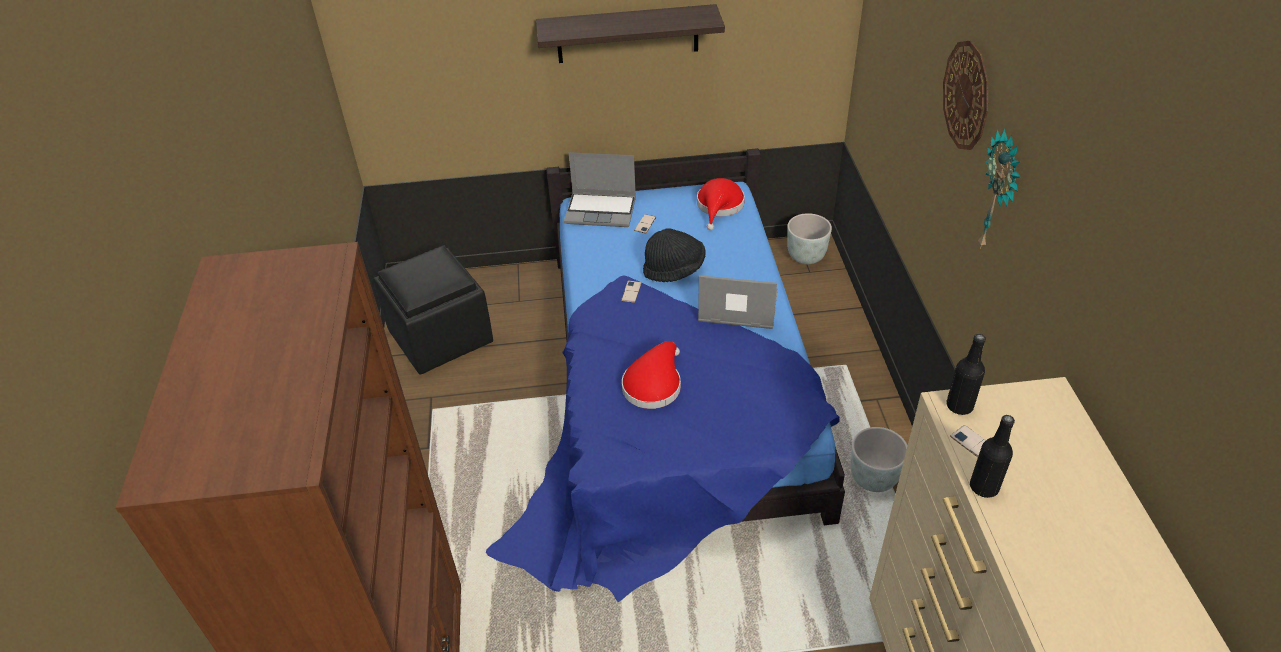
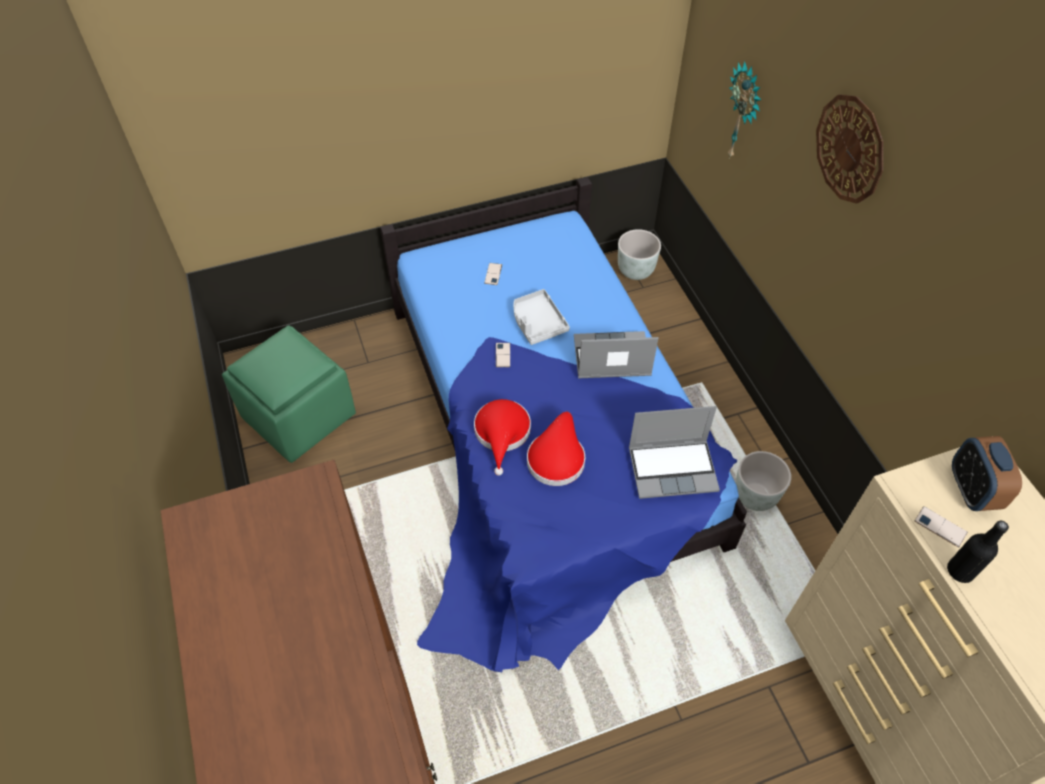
camera: 15 degrees left, 10 degrees up
black ottoman [373,245,493,375] -> green ottoman [222,325,356,463]
shelf [536,4,725,63] -> none
laptop [564,152,636,227] -> laptop moved to [629,406,720,499]
black hat [643,228,706,282] -> grey tray [514,289,570,345]
red hat [697,178,745,231] -> red hat moved to [474,399,531,476]
black bottle [946,334,986,415] -> none
wall clock [978,129,1020,249] -> wall clock moved to [727,61,761,159]
none -> alarm clock [952,436,1022,511]

